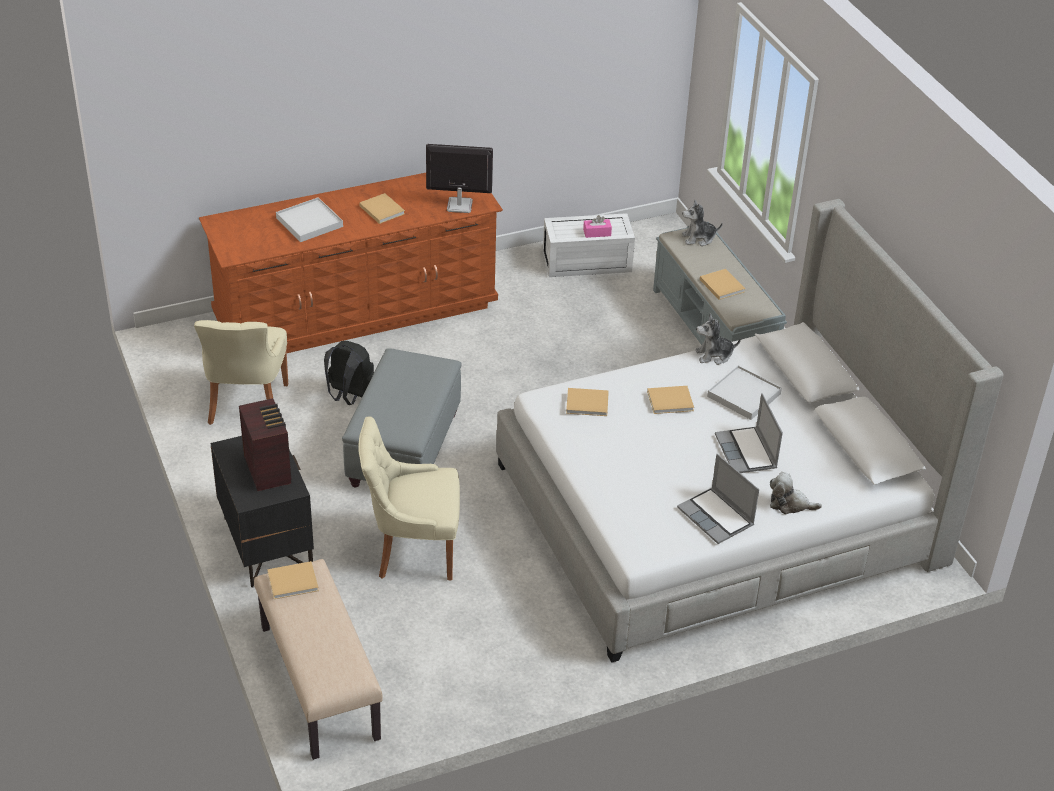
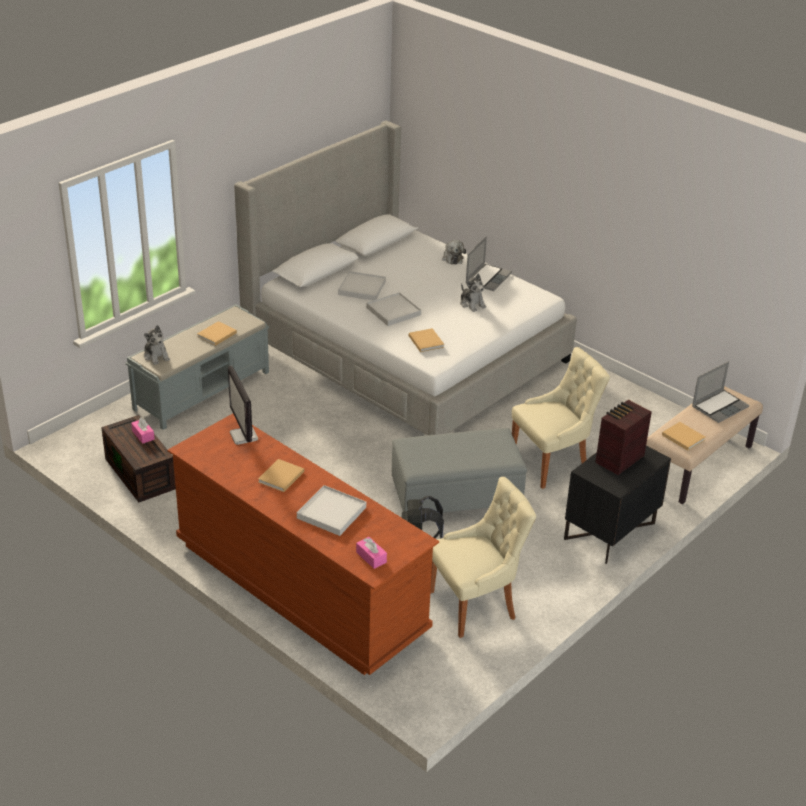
camera: 115 degrees left, 5 degrees down
beige chair [358,416,460,580] -> beige chair turned 90 degrees counterclockwise [512,347,610,489]
white storage box [543,213,635,277] -> brown storage box [101,415,176,502]
beige book [647,386,694,414] -> white tray [366,292,421,326]
plush toy [696,314,741,365] -> plush toy moved to [460,273,486,312]
laptop [715,393,783,473] -> laptop moved to [692,361,749,423]
none -> pink tissue box [356,537,387,569]

